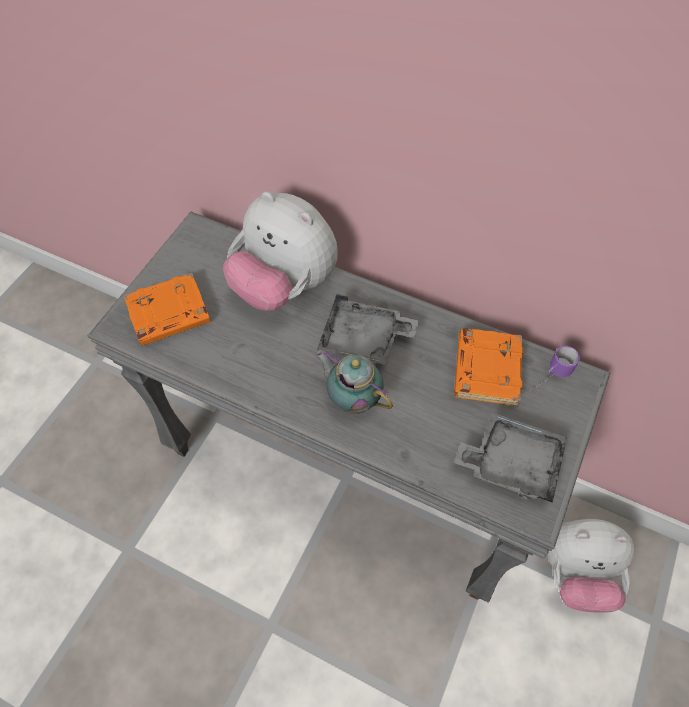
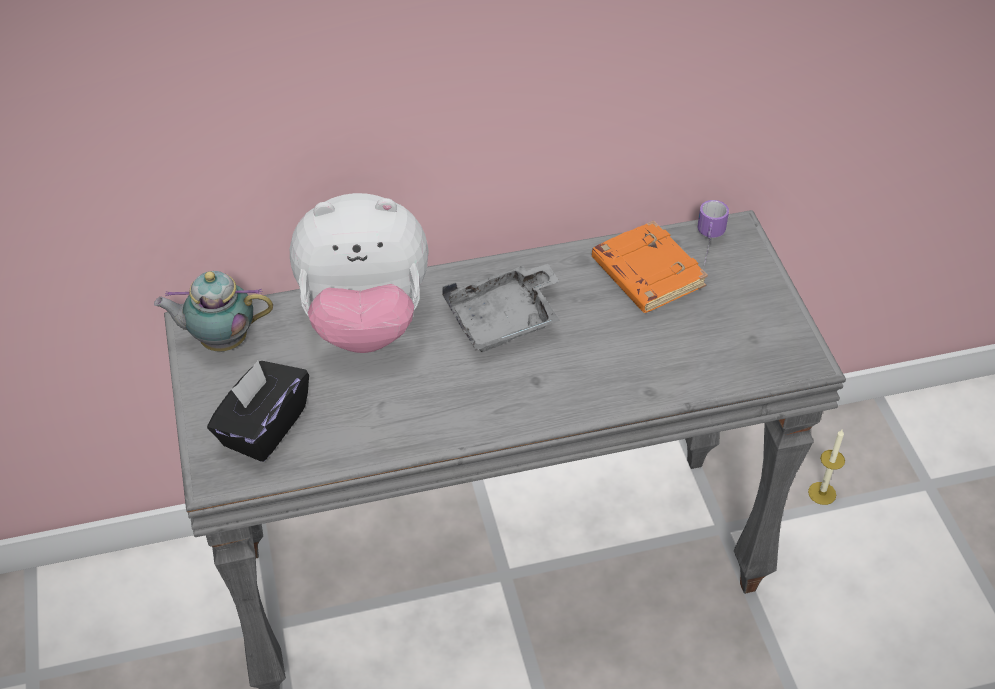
camera: 40 degrees left, 10 degrees down
orange book [123,273,211,346] -> black tissue box [207,361,309,462]
teapot [315,350,393,414] -> teapot moved to [154,271,273,352]
grey tray [454,412,567,503] -> none
plush toy [547,519,635,613] -> candle [808,430,845,505]

